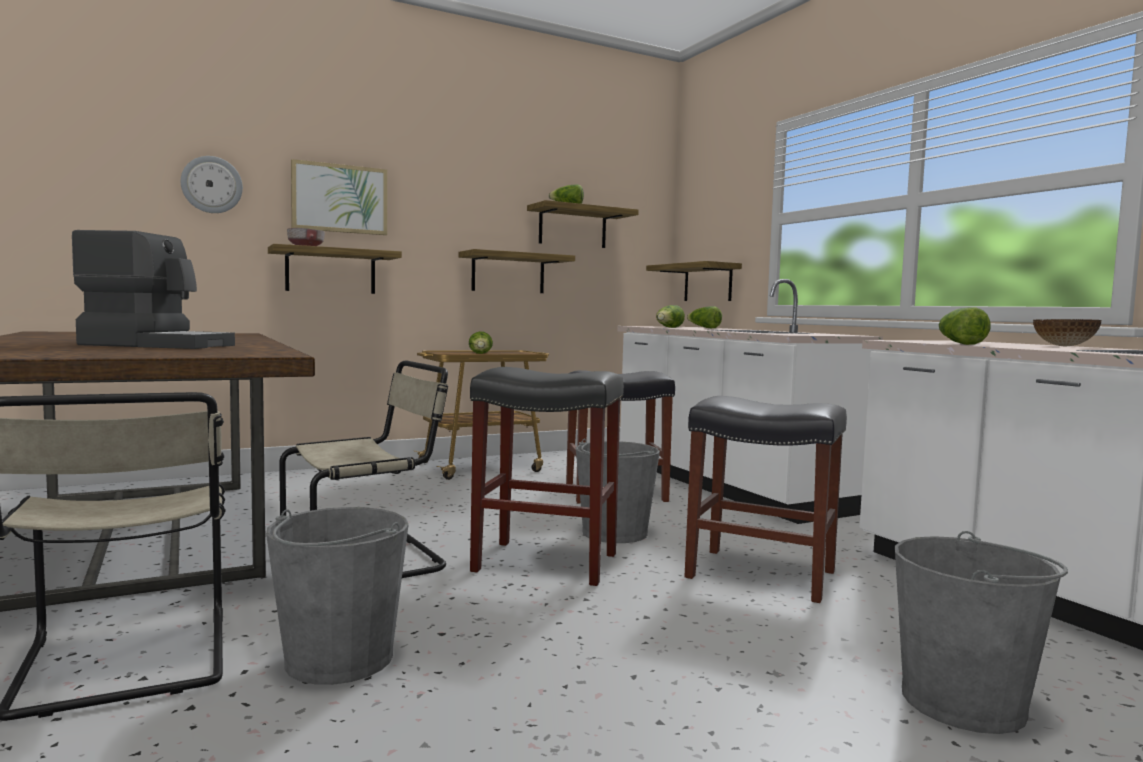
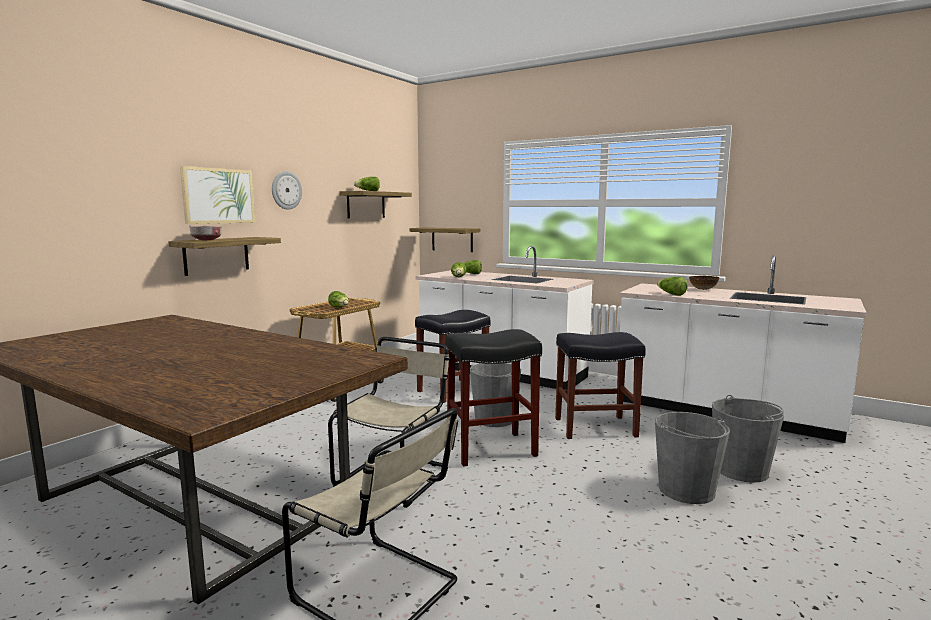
camera: 30 degrees left, 5 degrees up
coffee machine [72,230,235,349] -> none
wall clock [181,156,243,213] -> wall clock moved to [272,171,302,210]
grey bucket [266,507,409,685] -> grey bucket moved to [655,412,730,504]
shelf [458,249,575,293] -> none

